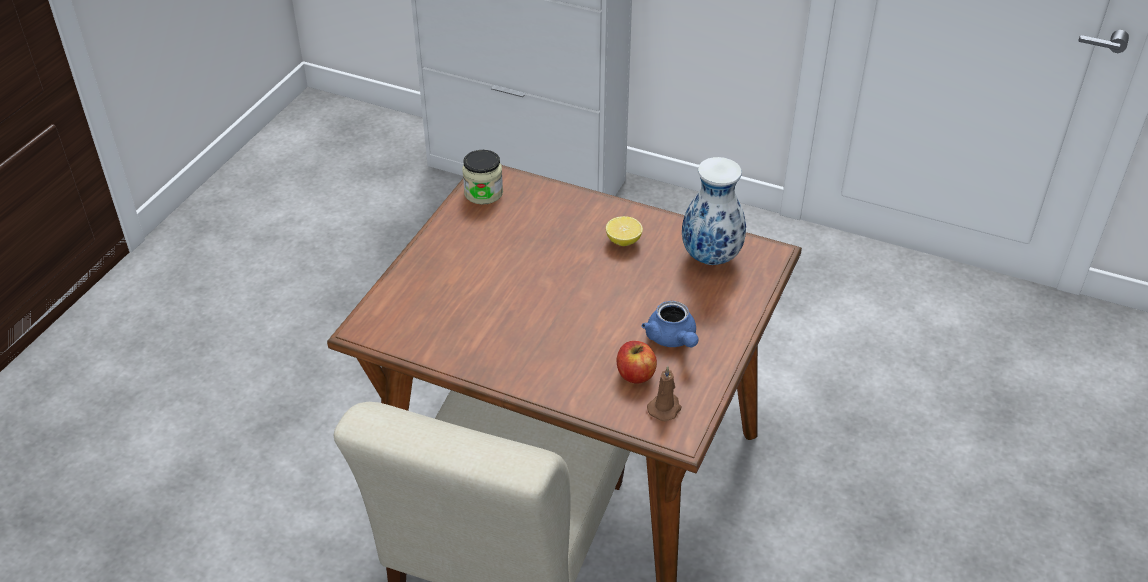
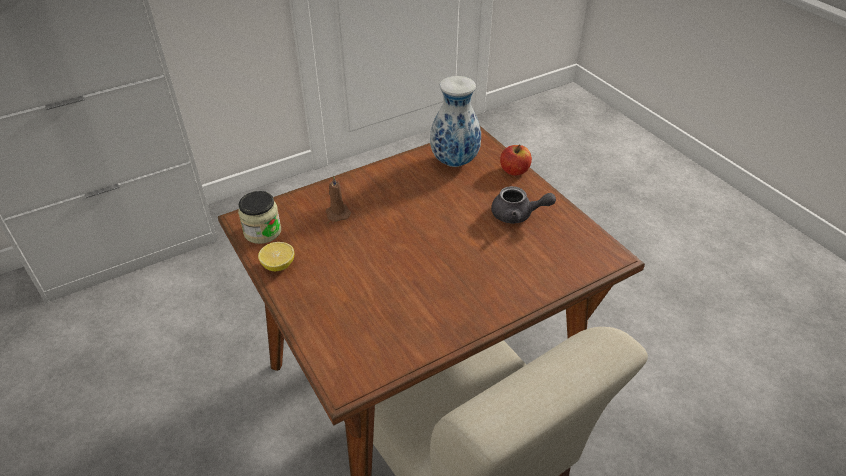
camera: 55 degrees left, 0 degrees up
lemon [606,216,643,246] -> lemon moved to [258,242,294,271]
apple [617,341,657,384] -> apple moved to [500,144,532,176]
blue teapot [642,301,699,347] -> grey teapot [491,186,556,224]
brown candle [647,366,682,421] -> brown candle moved to [326,176,351,222]

